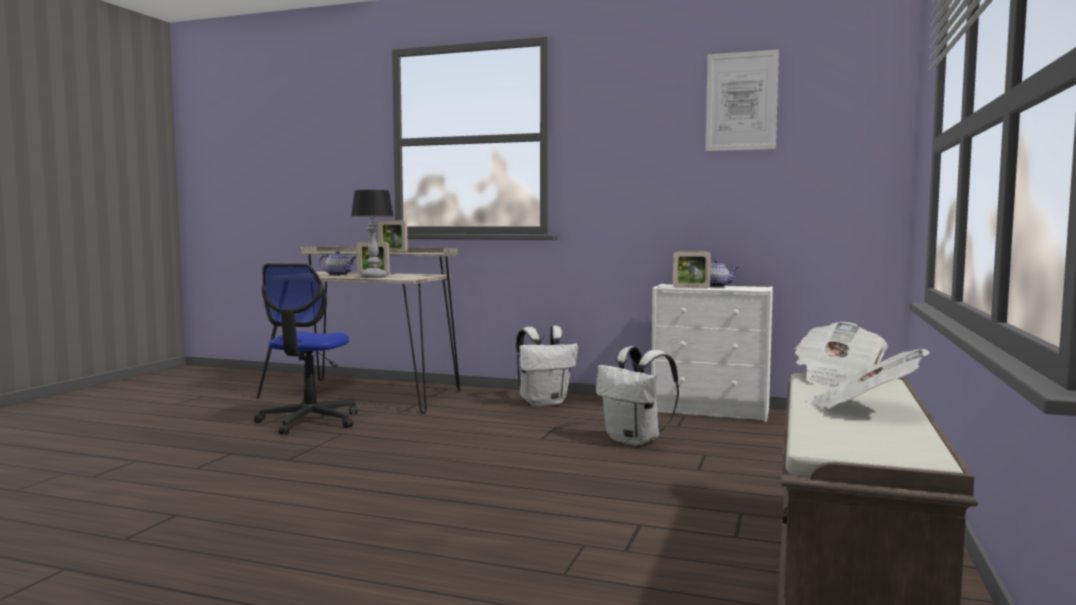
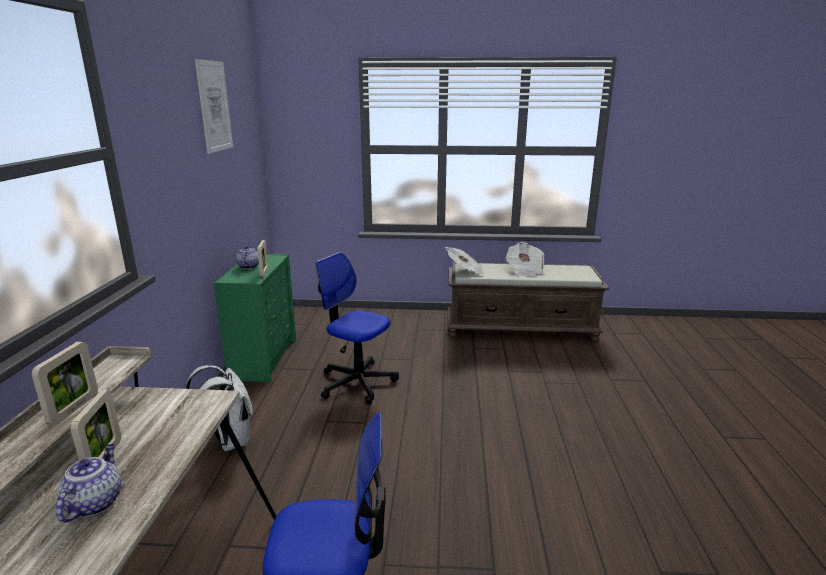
camera: 105 degrees left, 15 degrees up
table lamp [351,190,393,278] -> none
white backpack [596,346,679,446] -> office chair [316,252,399,404]
white dresser [651,284,773,422] -> green dresser [213,254,296,382]

